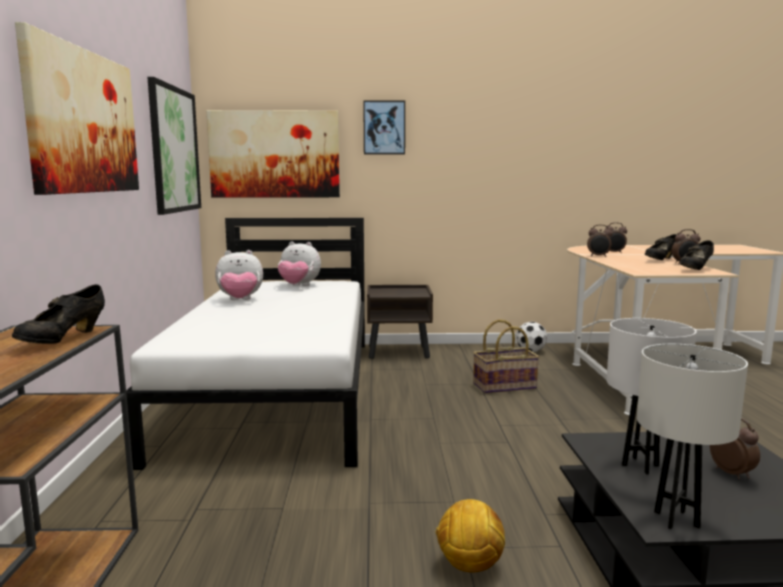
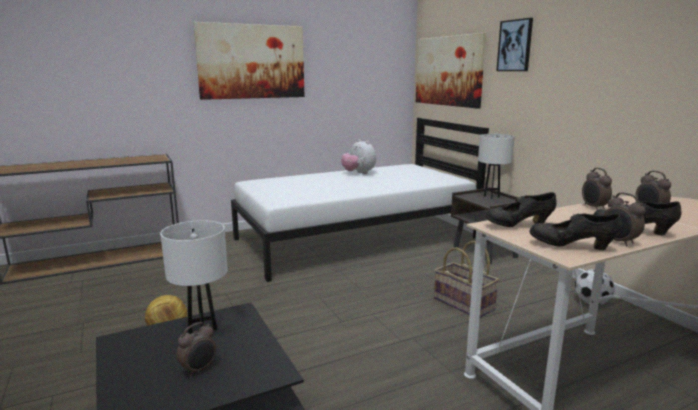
camera: 65 degrees right, 5 degrees up
black shoe [12,284,105,344] -> black shoe moved to [485,192,557,227]
picture [147,77,201,215] -> none
plush toy [278,241,321,286] -> none
white table lamp [637,344,748,529] -> white table lamp moved to [478,134,515,199]

